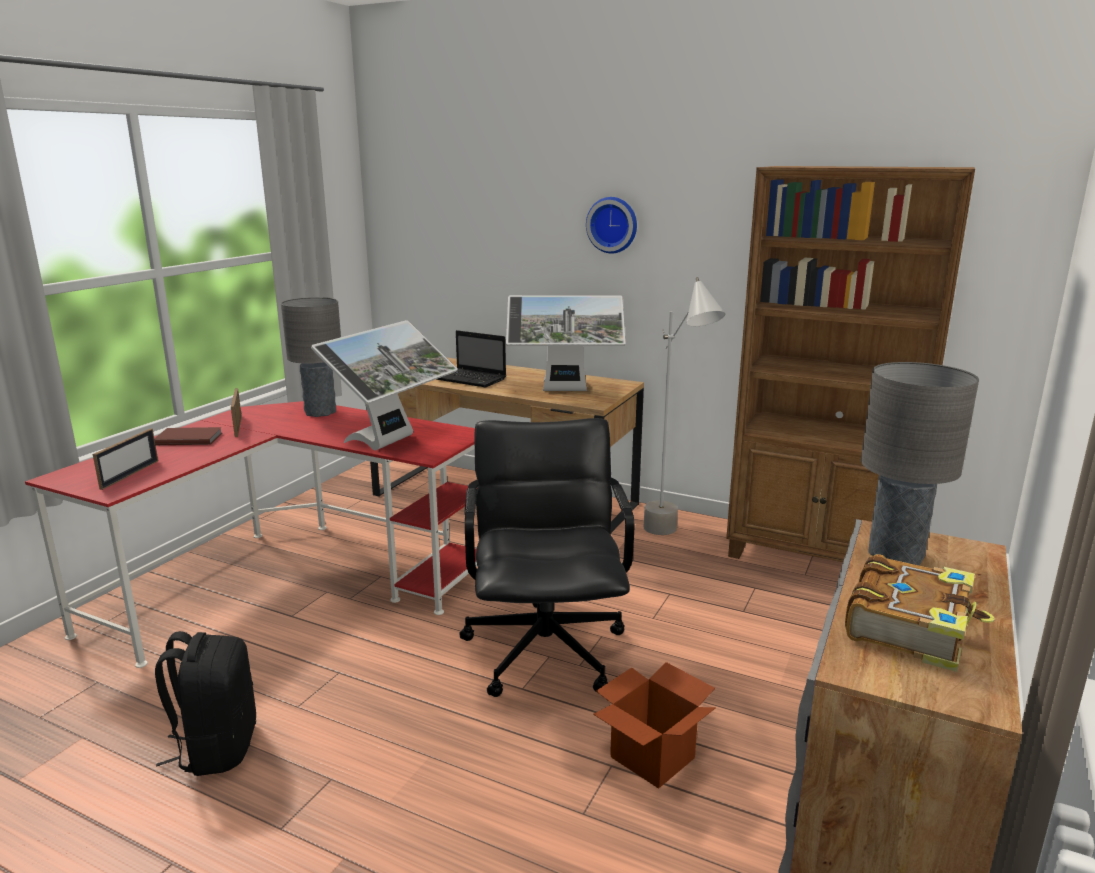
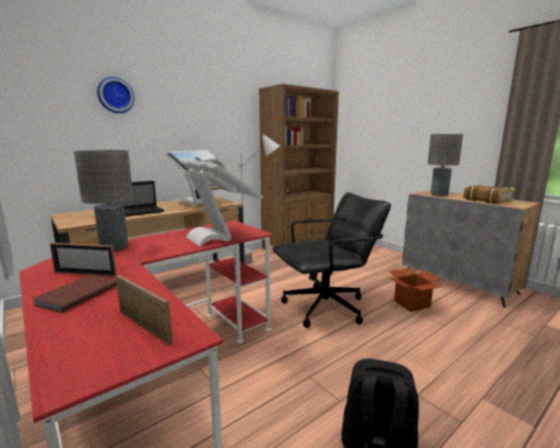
camera: 65 degrees left, 5 degrees down
black office chair [459,418,634,697] -> black office chair turned 135 degrees clockwise [273,192,391,328]
wall clock [586,197,637,254] -> wall clock moved to [97,77,134,113]

